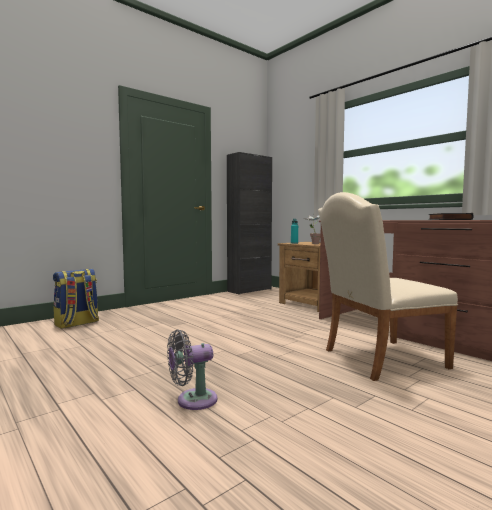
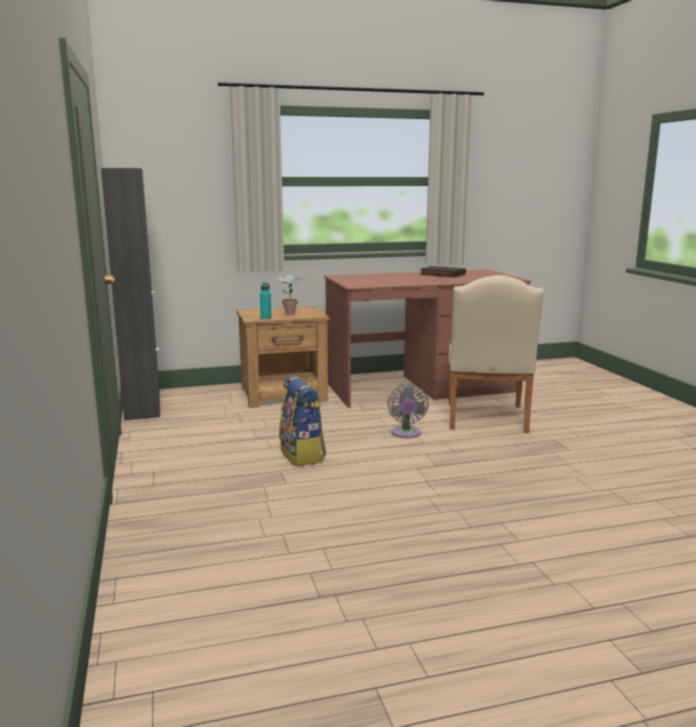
camera: 65 degrees left, 10 degrees up
backpack [53,269,99,329] -> backpack moved to [279,375,326,466]
grey fan [167,330,218,410] -> grey fan moved to [387,384,429,438]

